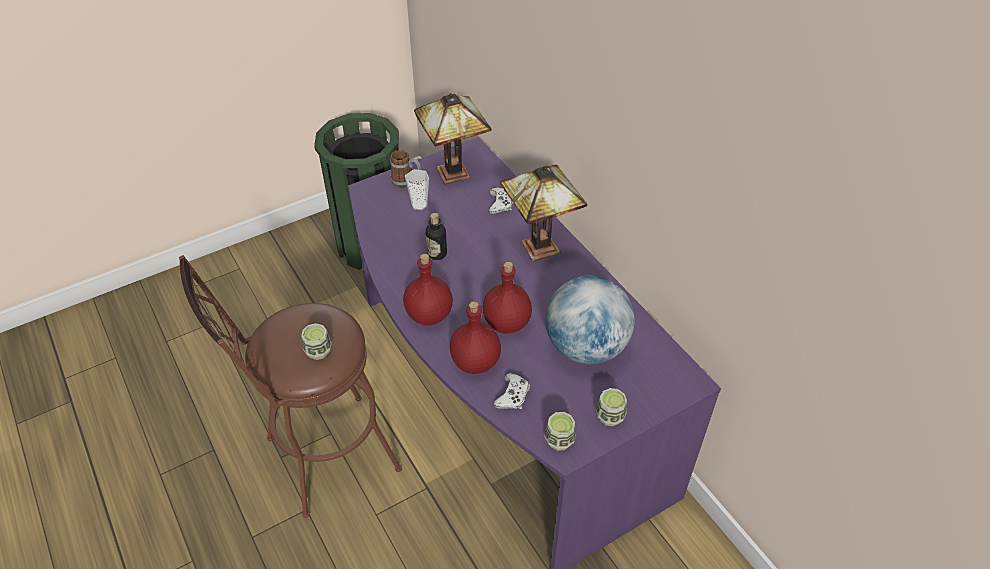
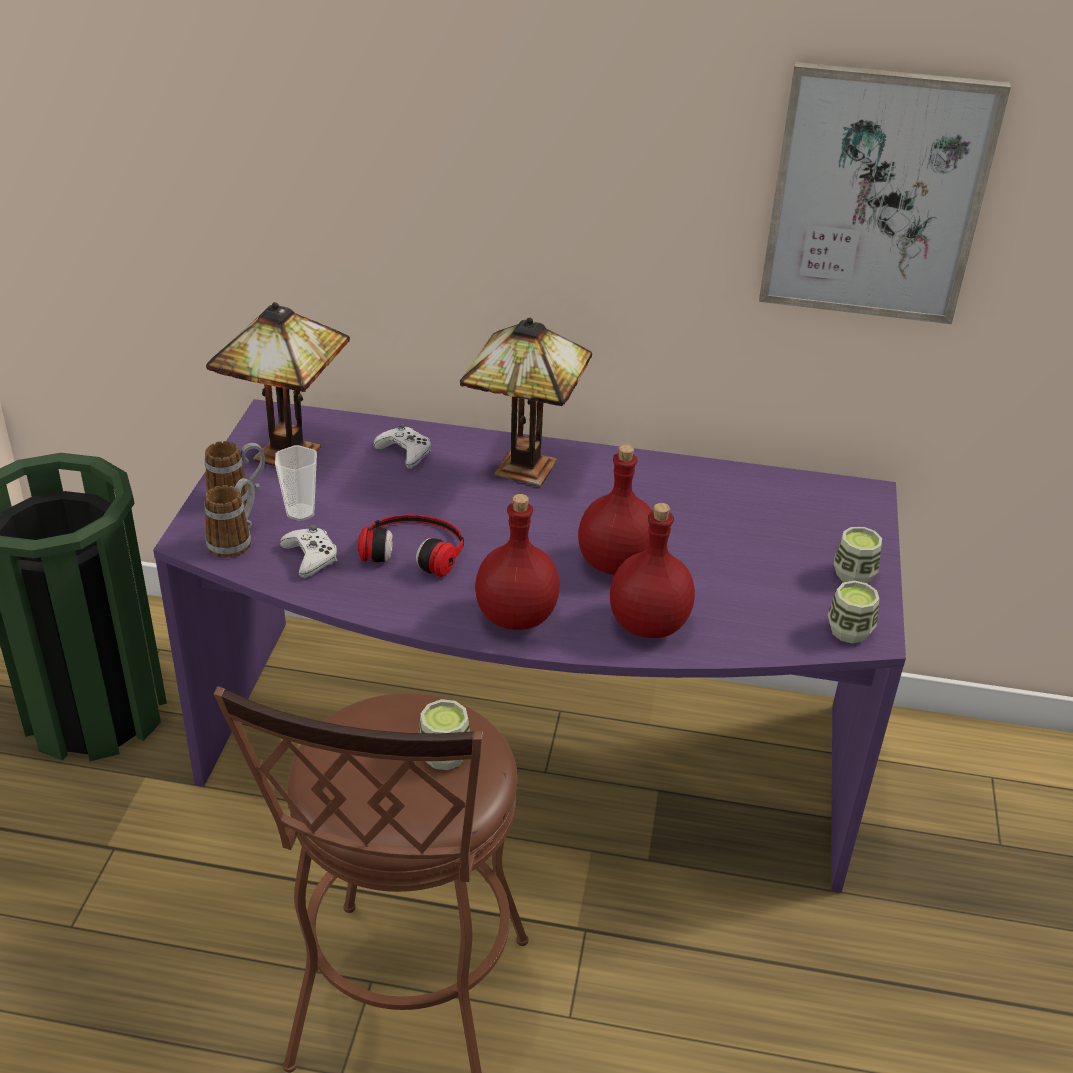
camera: 50 degrees left, 10 degrees down
bottle [425,213,447,260] -> headphones [358,515,464,577]
white game controller [493,373,530,409] -> white game controller moved to [280,525,338,578]
globe [546,275,635,364] -> none
none -> mug [204,478,255,558]
none -> picture [759,62,1011,324]

